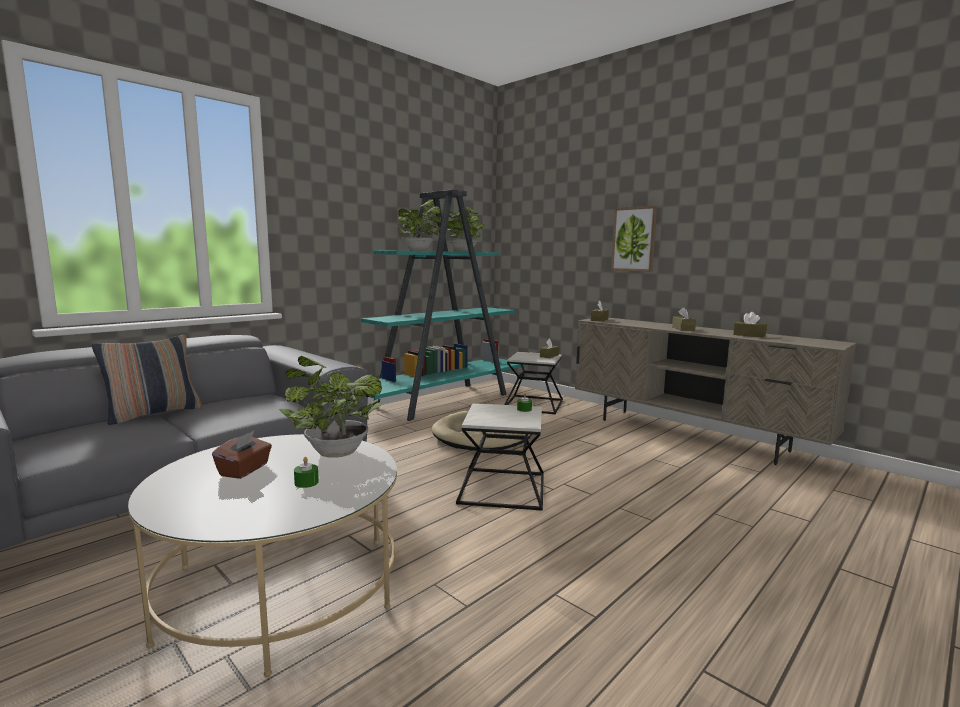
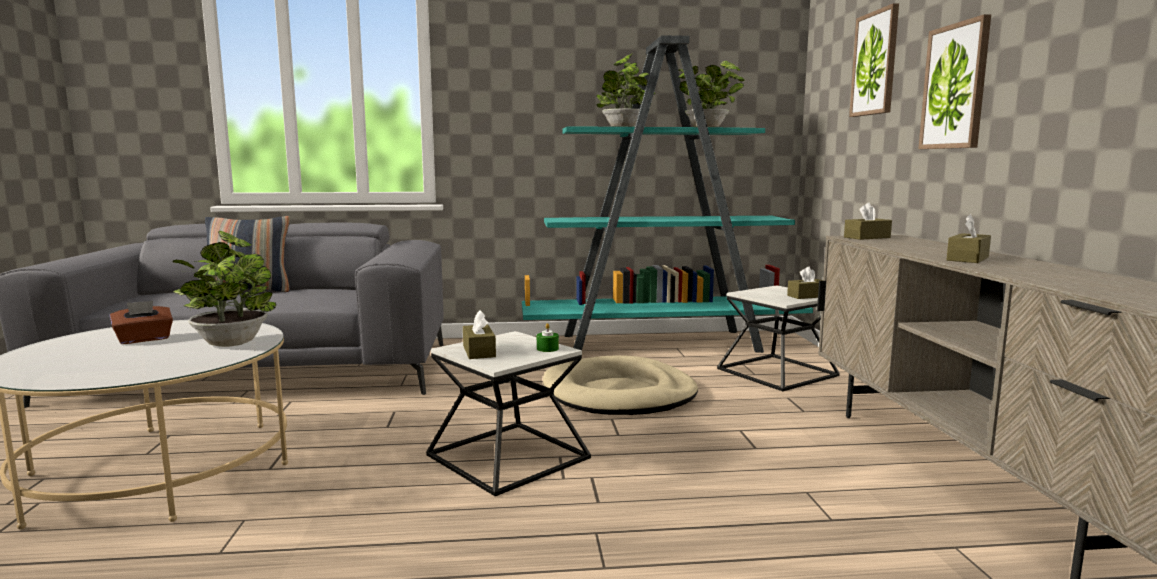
camera: 40 degrees right, 0 degrees up
green candle [294,457,319,488] -> none
brown tissue box [733,312,767,338] -> brown tissue box moved to [463,310,496,359]
none -> picture [849,3,899,117]

